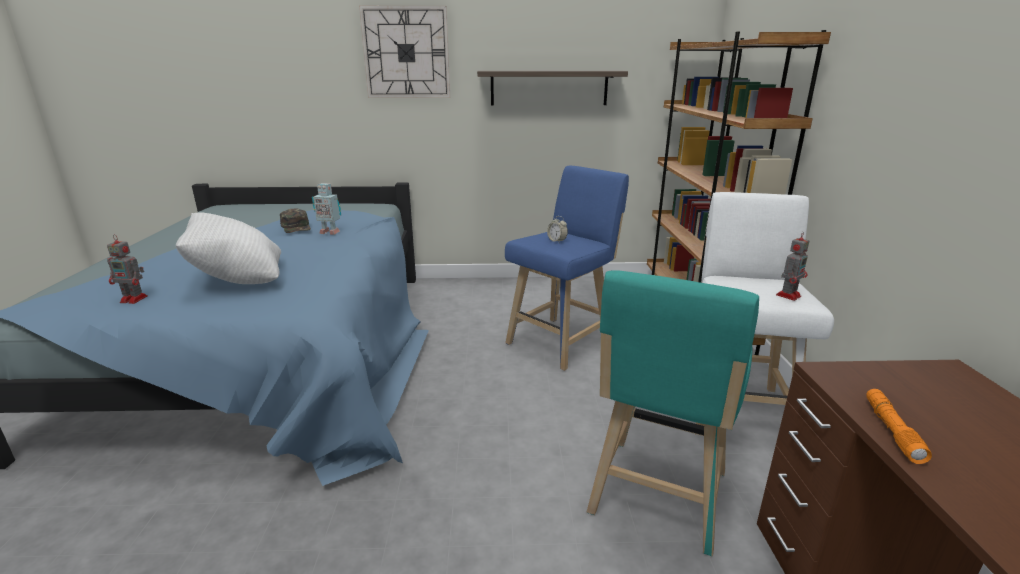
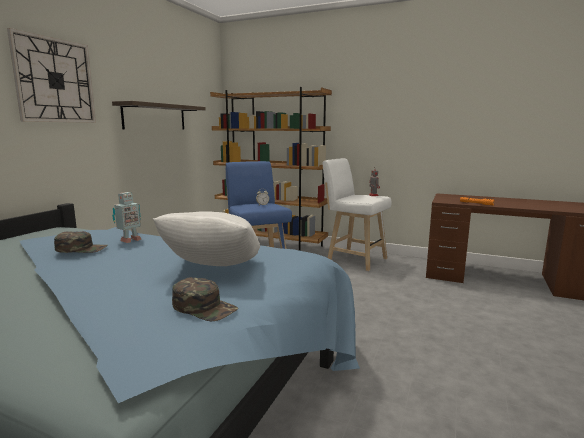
camera: 65 degrees left, 10 degrees down
toy robot [107,235,148,304] -> green cap [172,277,238,321]
turquoise stool [587,270,759,556] -> none

